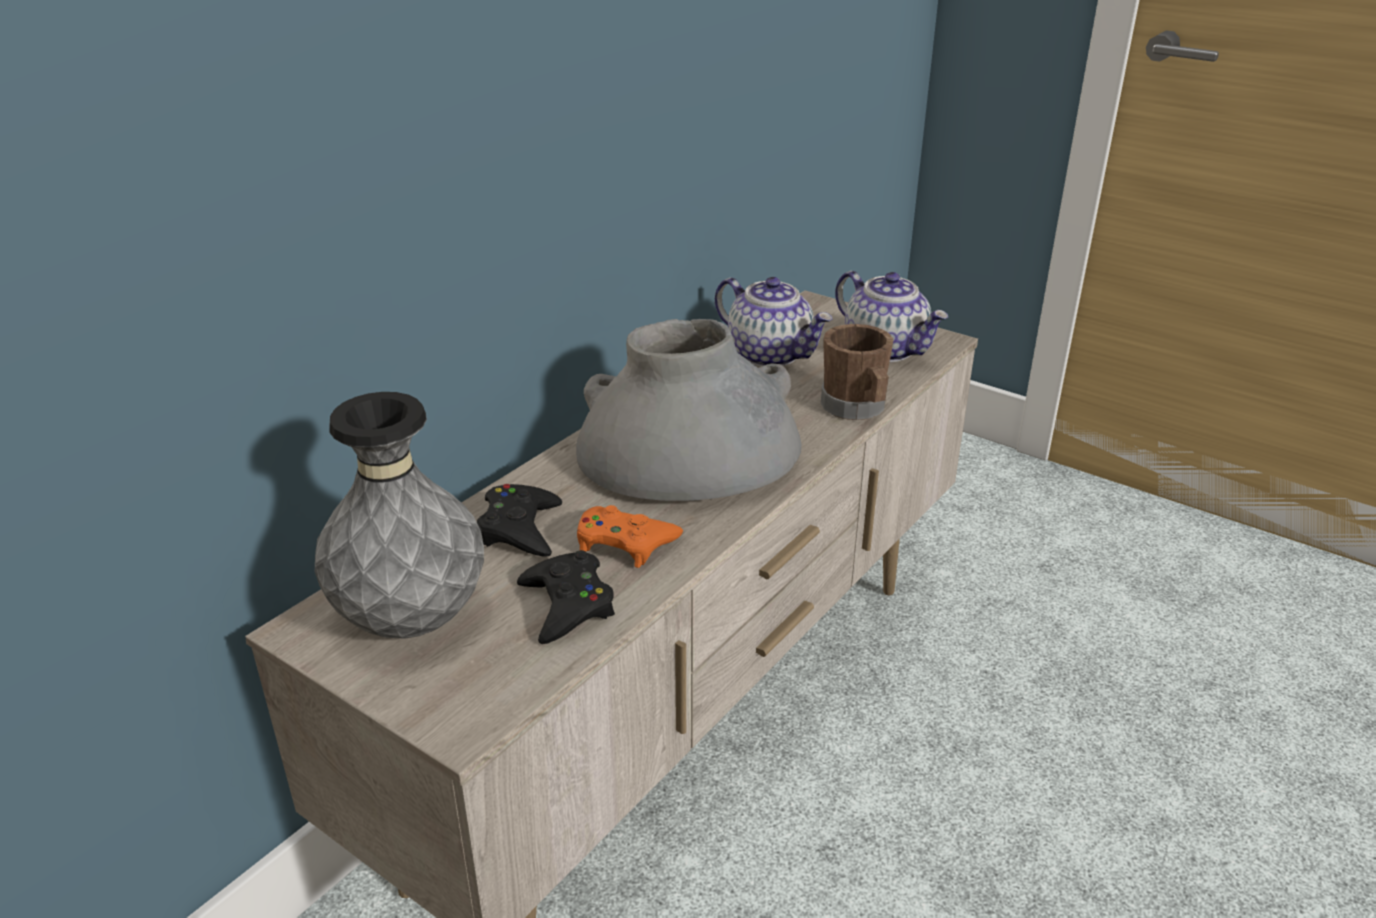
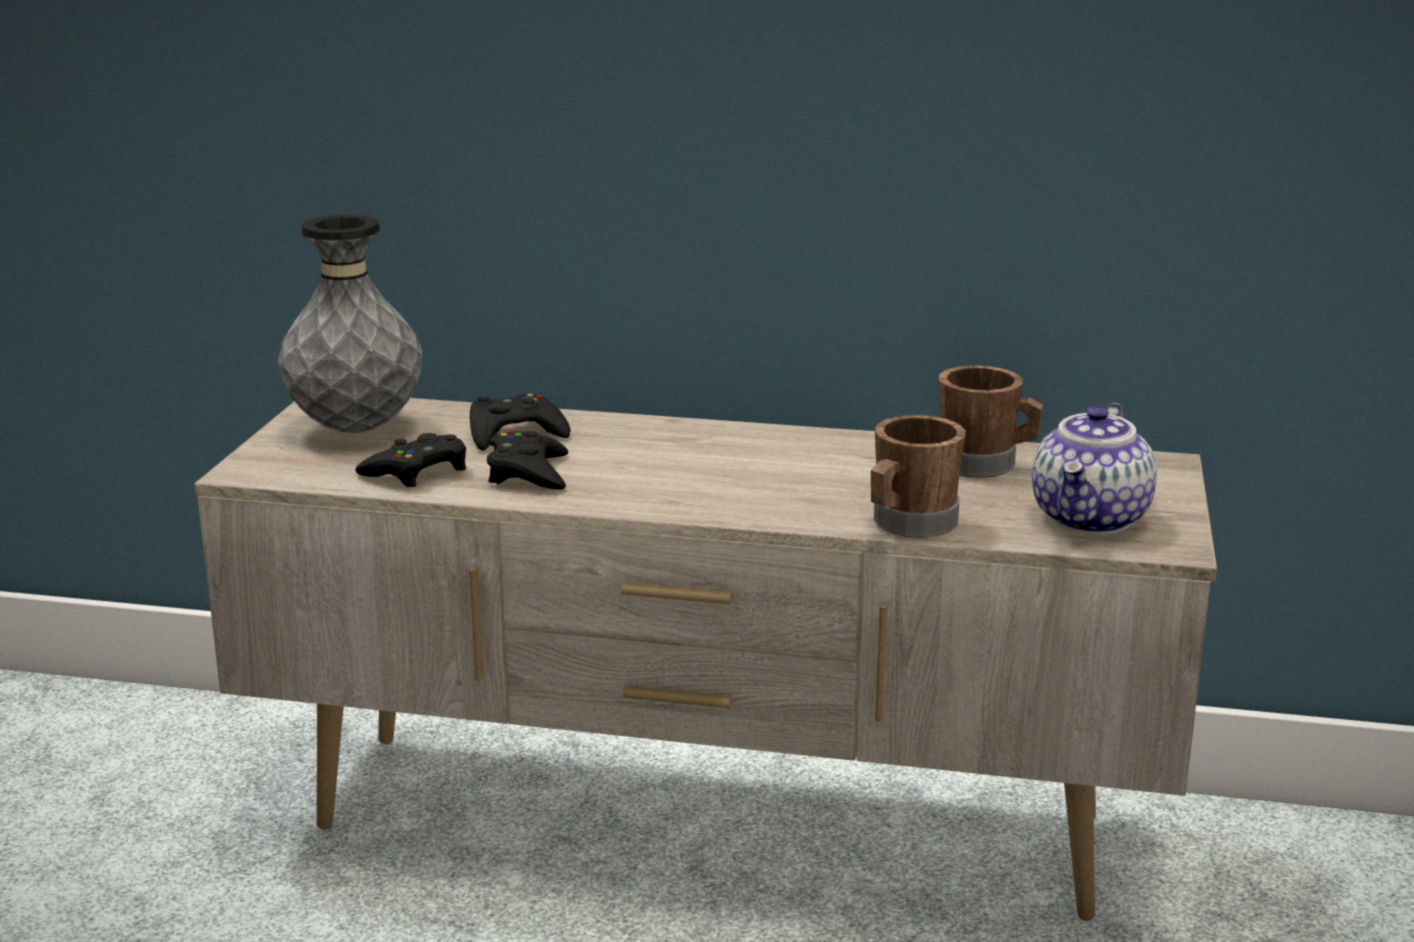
camera: 65 degrees right, 10 degrees down
grey vase [576,319,802,501] -> none
orange game controller [577,505,683,568] -> black game controller [487,430,568,490]
teapot [715,277,832,367] -> brown mug [939,365,1043,478]

